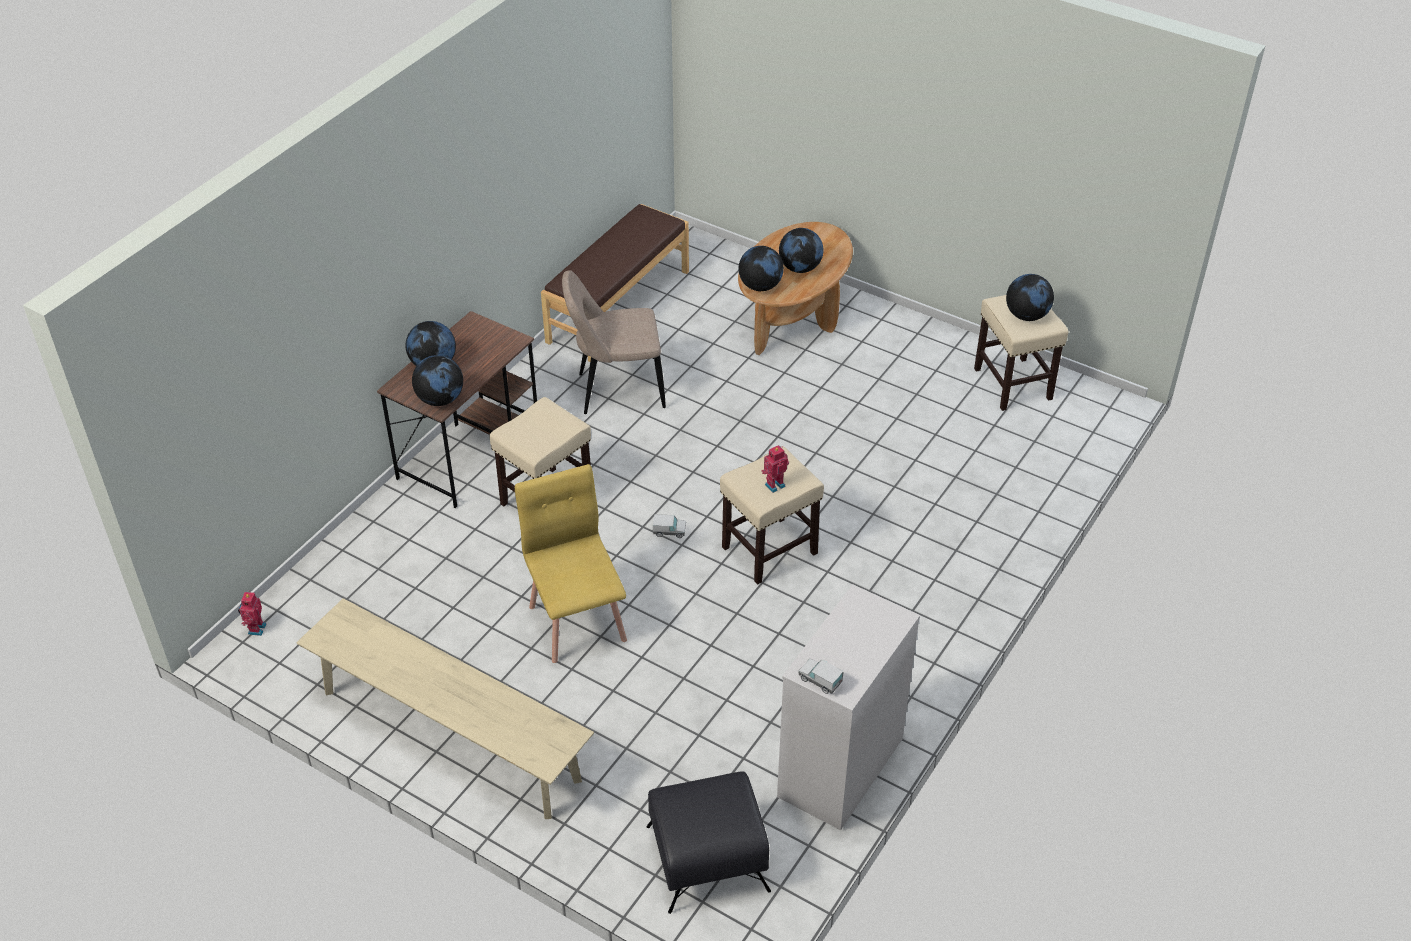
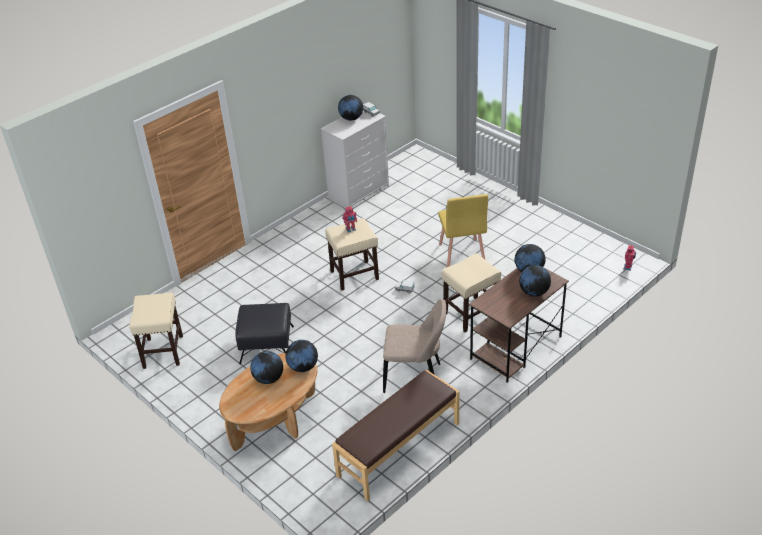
camera: 165 degrees left, 5 degrees down
beige bench [296,598,594,819] -> none
black ottoman [647,771,771,914] -> black ottoman moved to [235,303,294,364]
globe [1006,274,1054,321] -> globe moved to [338,95,363,121]

